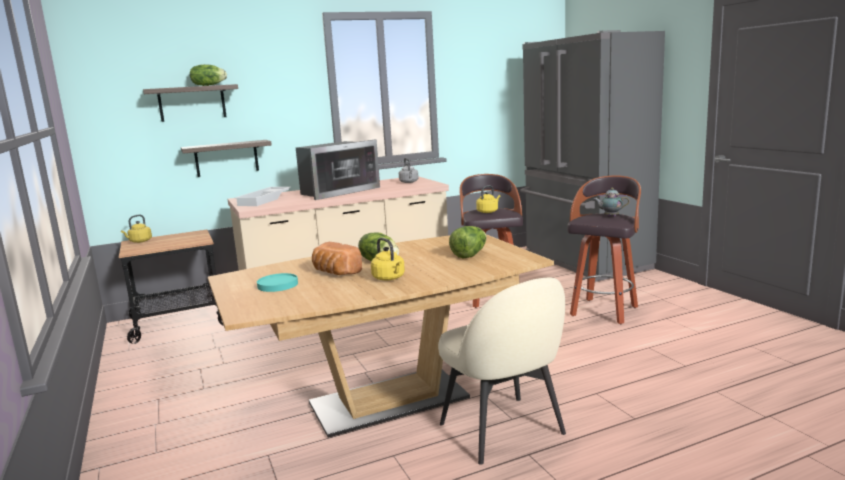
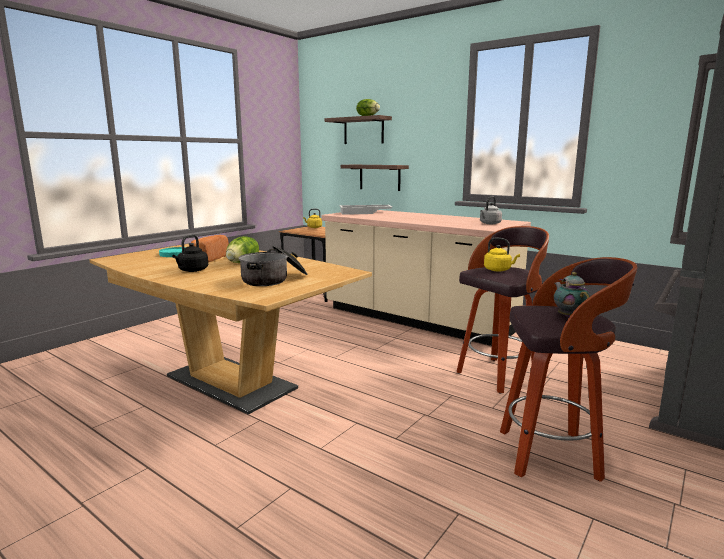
camera: 60 degrees right, 0 degrees up
microwave [296,140,380,200] -> none
yellow kettle [371,238,405,281] -> black kettle [172,234,208,272]
beige chair [438,277,566,465] -> none
lettuce [449,226,487,259] -> cooking pot [239,246,308,286]

